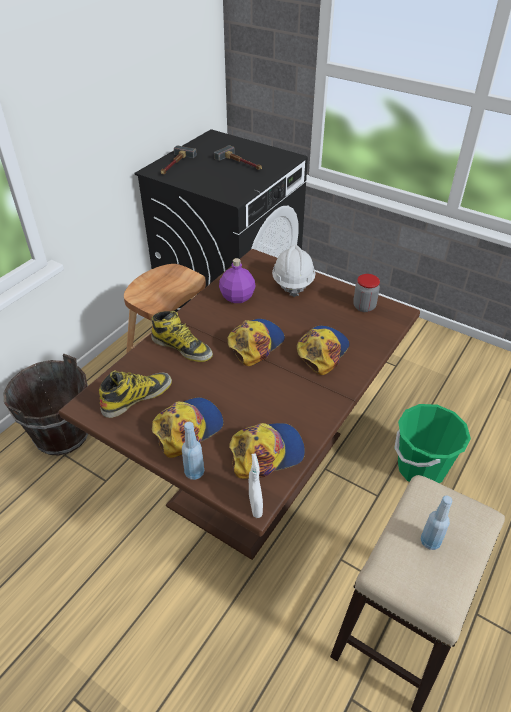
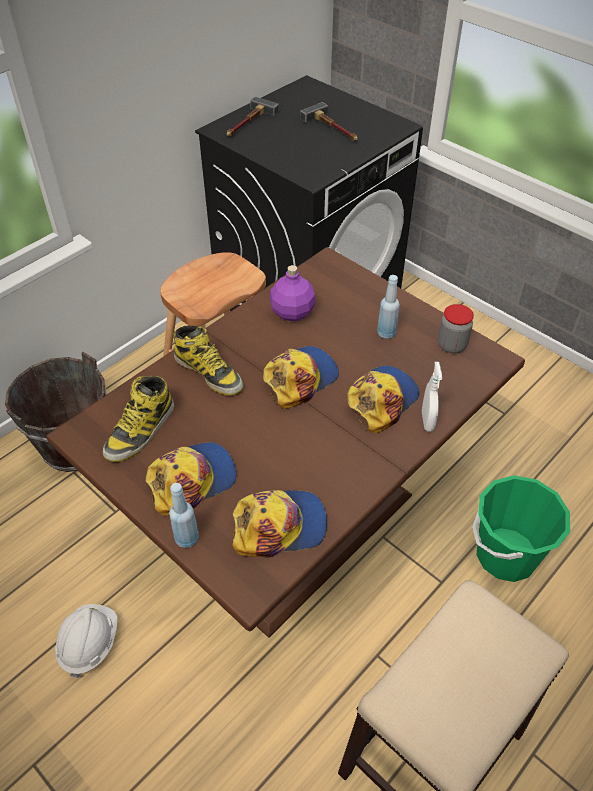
camera: 10 degrees right, 5 degrees up
boot [99,370,172,418] -> boot turned 150 degrees clockwise [103,376,174,462]
white spray bottle [249,453,263,518] -> white spray bottle moved to [422,362,442,432]
white hard hat [272,245,316,297] -> white hard hat moved to [55,604,118,678]
blue bottle [420,495,452,550] -> blue bottle moved to [377,275,400,339]

